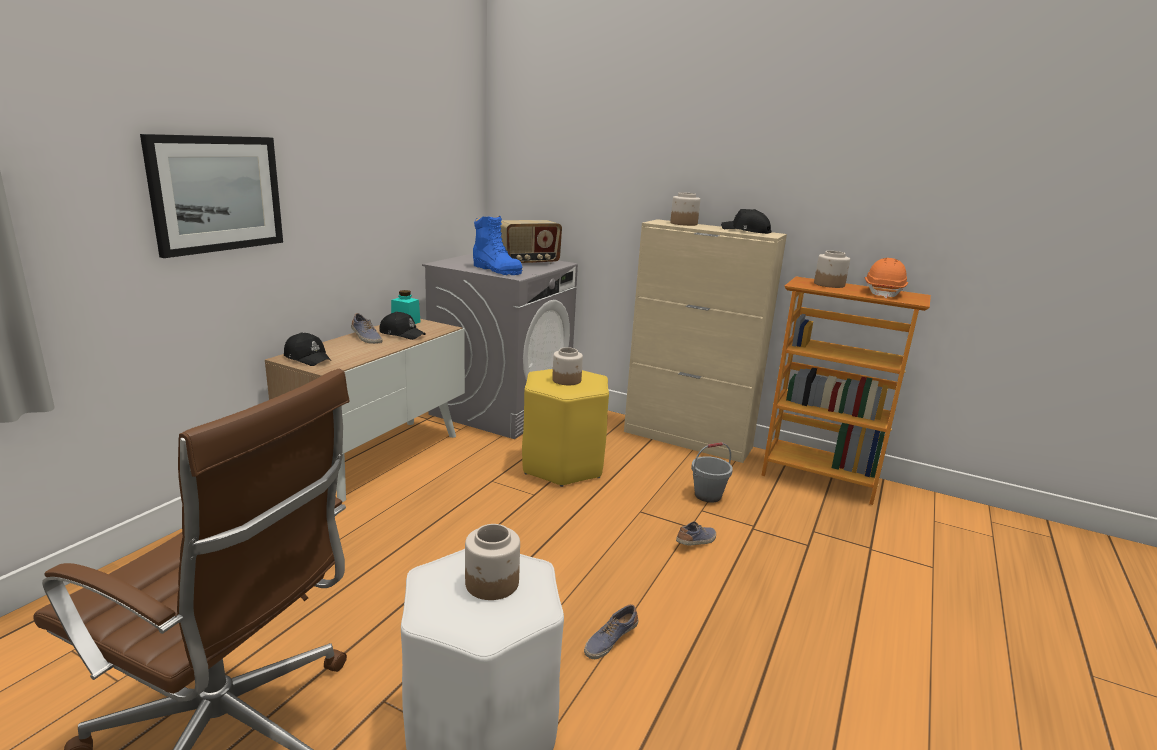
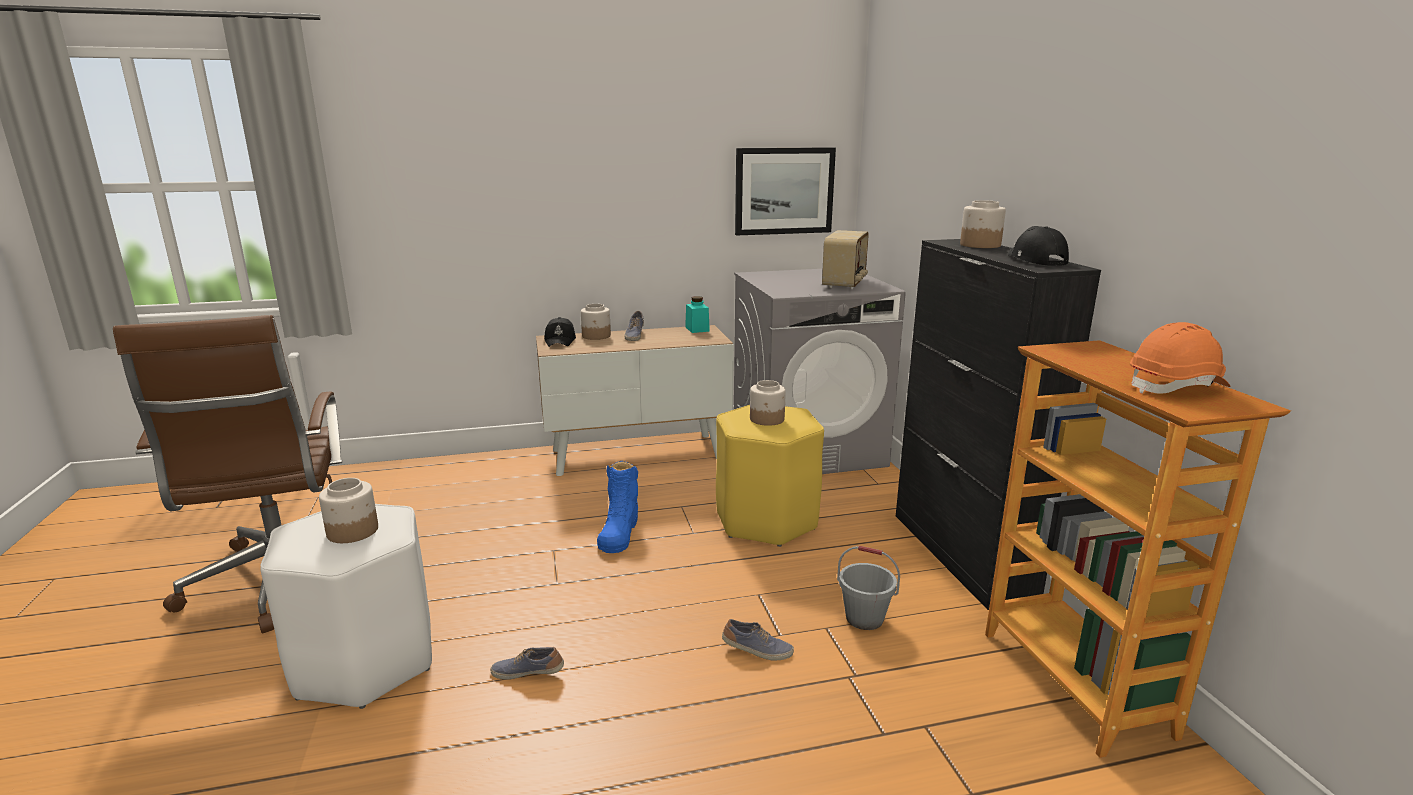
camera: 50 degrees right, 0 degrees up
picture [140,134,283,258] -> picture moved to [735,147,836,235]
black cap [379,312,426,340] -> none
blue boot [473,216,522,275] -> blue boot moved to [597,461,638,553]
radio [501,220,562,264] -> radio turned 90 degrees counterclockwise [822,230,869,289]
beige cabinet [624,219,787,463] -> black cabinet [896,239,1101,610]
jar [814,251,850,288] -> jar moved to [581,304,611,340]

